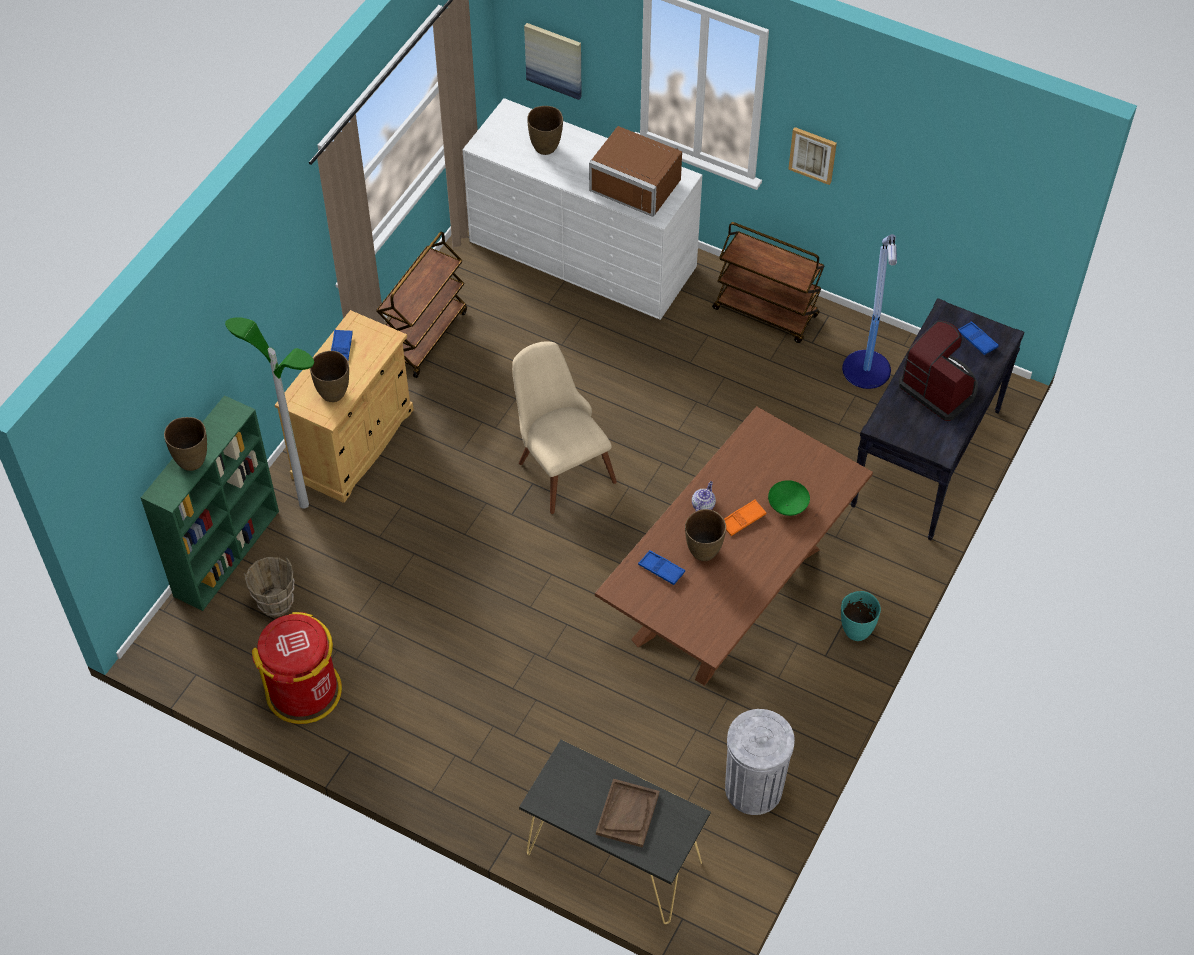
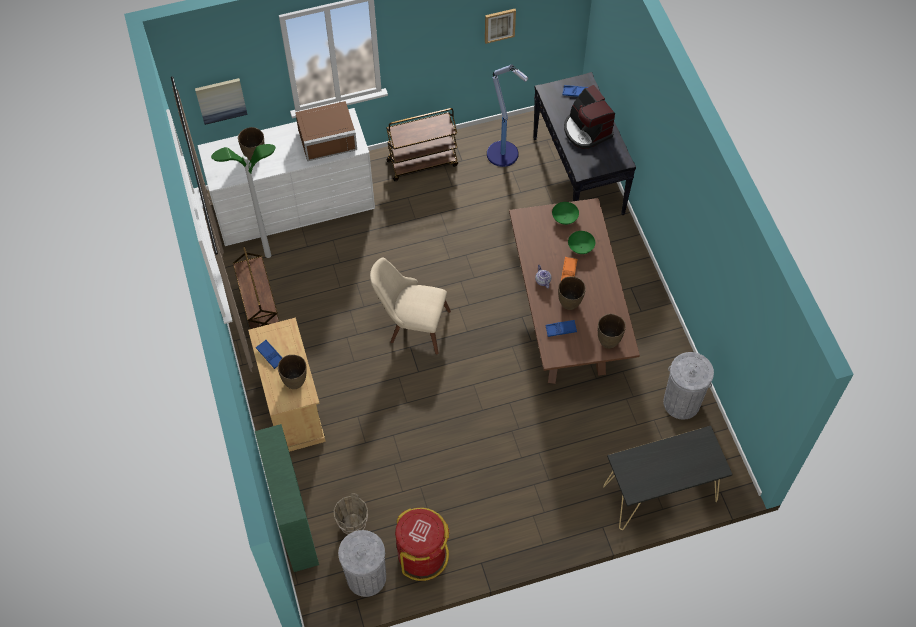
camera: 45 degrees left, 5 degrees up
brown vase [164,417,207,471] -> brown vase moved to [598,314,626,349]
floor lamp [225,317,314,509] -> floor lamp moved to [211,144,276,258]
brown tray [596,779,659,848] -> none
picture [788,127,837,185] -> picture moved to [485,9,516,44]
turquoise vase [841,591,881,641] -> none
coffee machine [899,321,978,421] -> coffee machine turned 120 degrees counterclockwise [564,85,615,149]
none -> grey trash can [338,530,386,597]
none -> green bowl [552,202,579,225]

